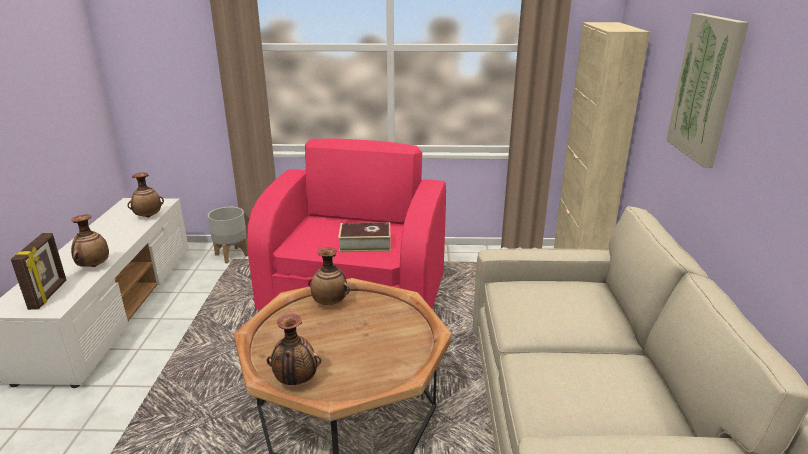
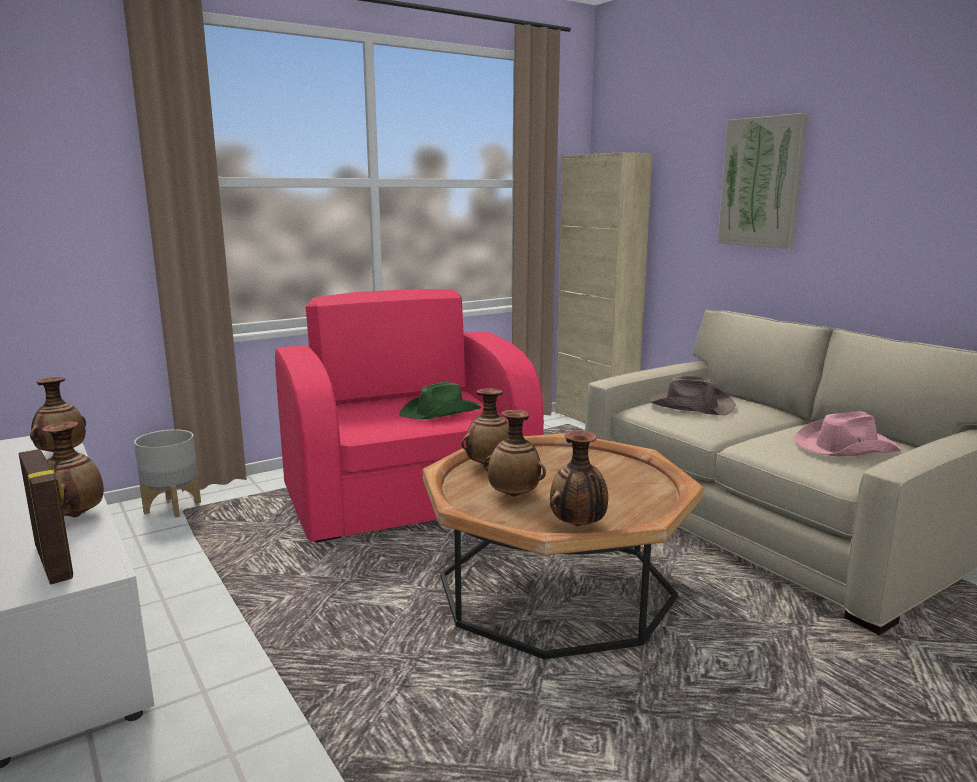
camera: 35 degrees left, 10 degrees down
book [338,222,391,252] -> green hat [399,382,482,419]
none -> vase [484,410,546,497]
none -> brown hat [649,376,736,415]
none -> pink hat [794,411,901,456]

